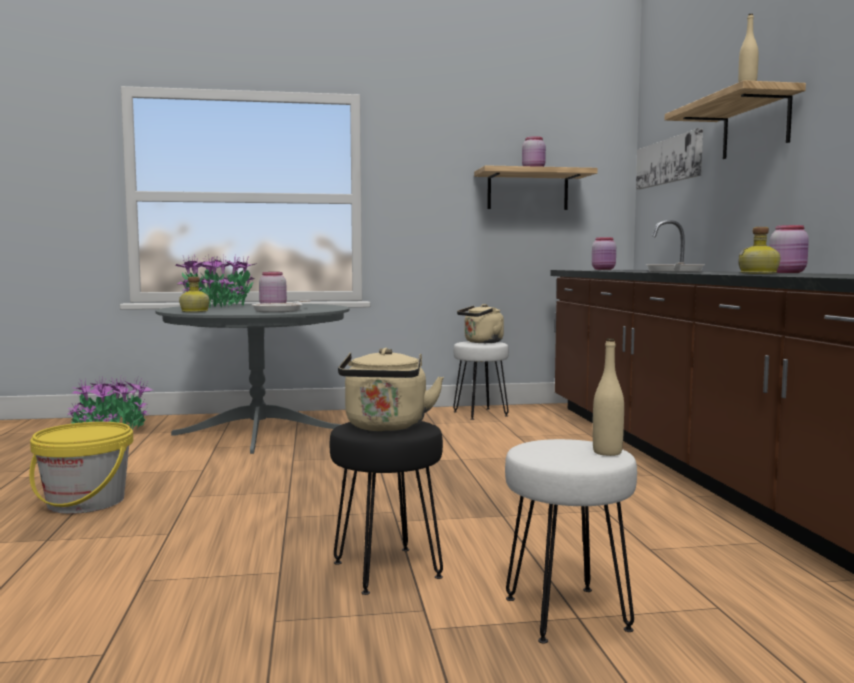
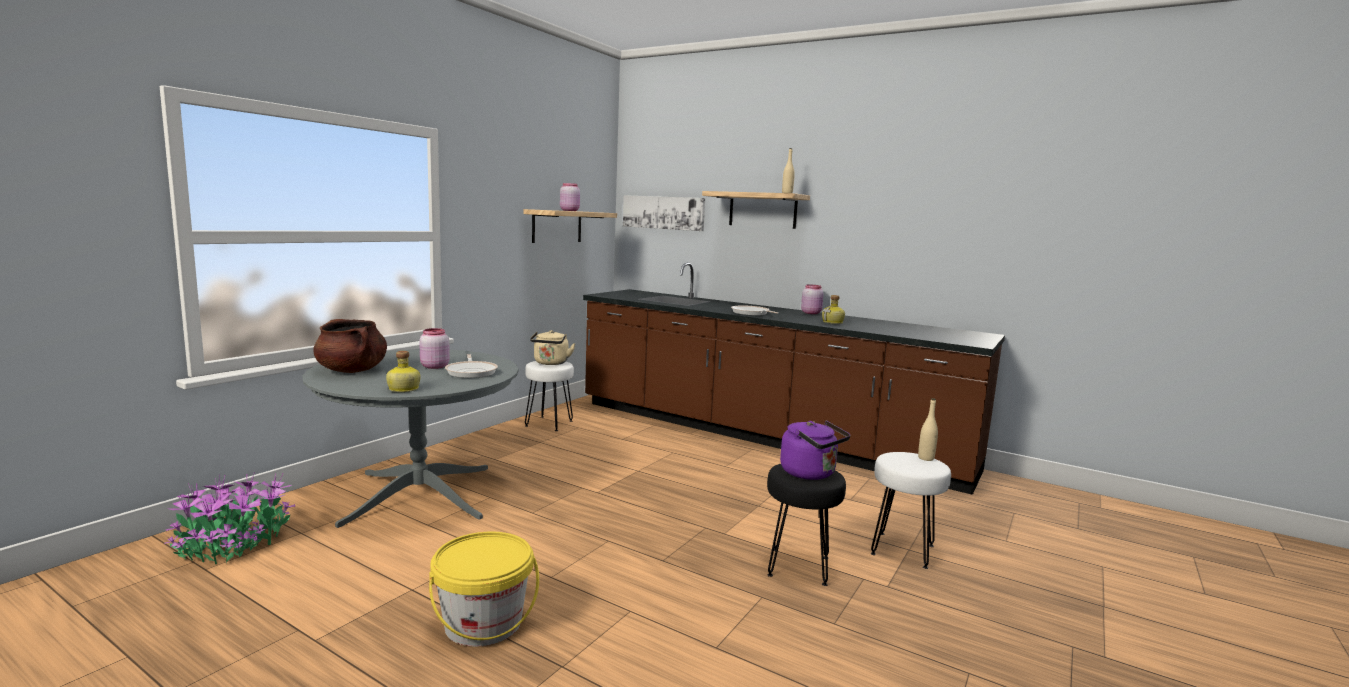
camera: 50 degrees left, 5 degrees up
potted plant [176,255,257,308] -> brown cooking pot [313,319,387,373]
beige kettle [338,348,444,431] -> purple kettle [780,421,850,480]
pink jar [592,237,616,270] -> none

